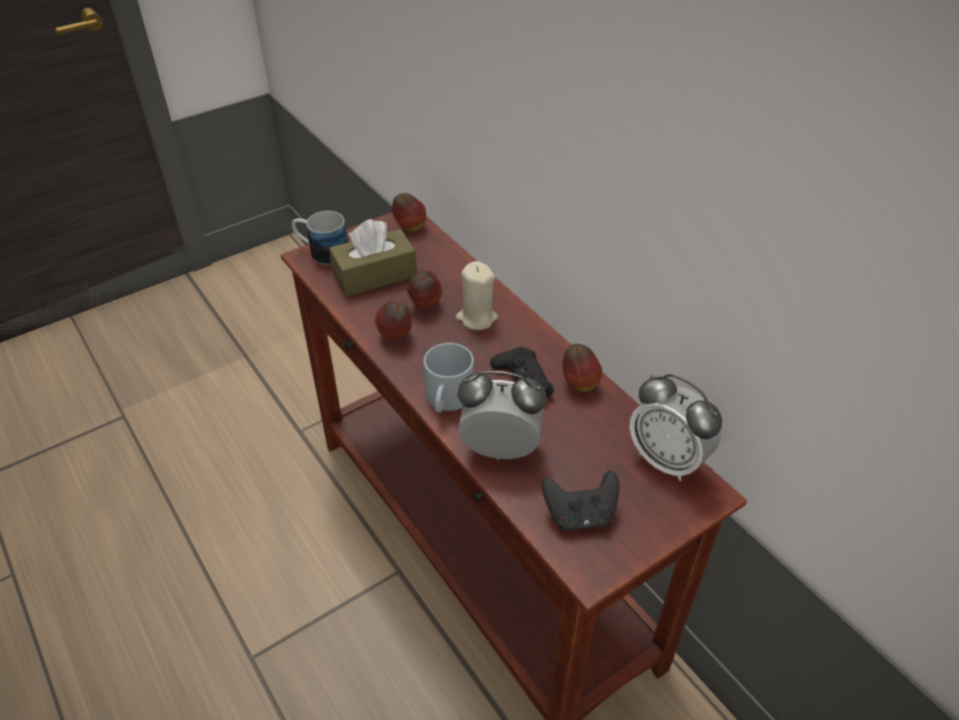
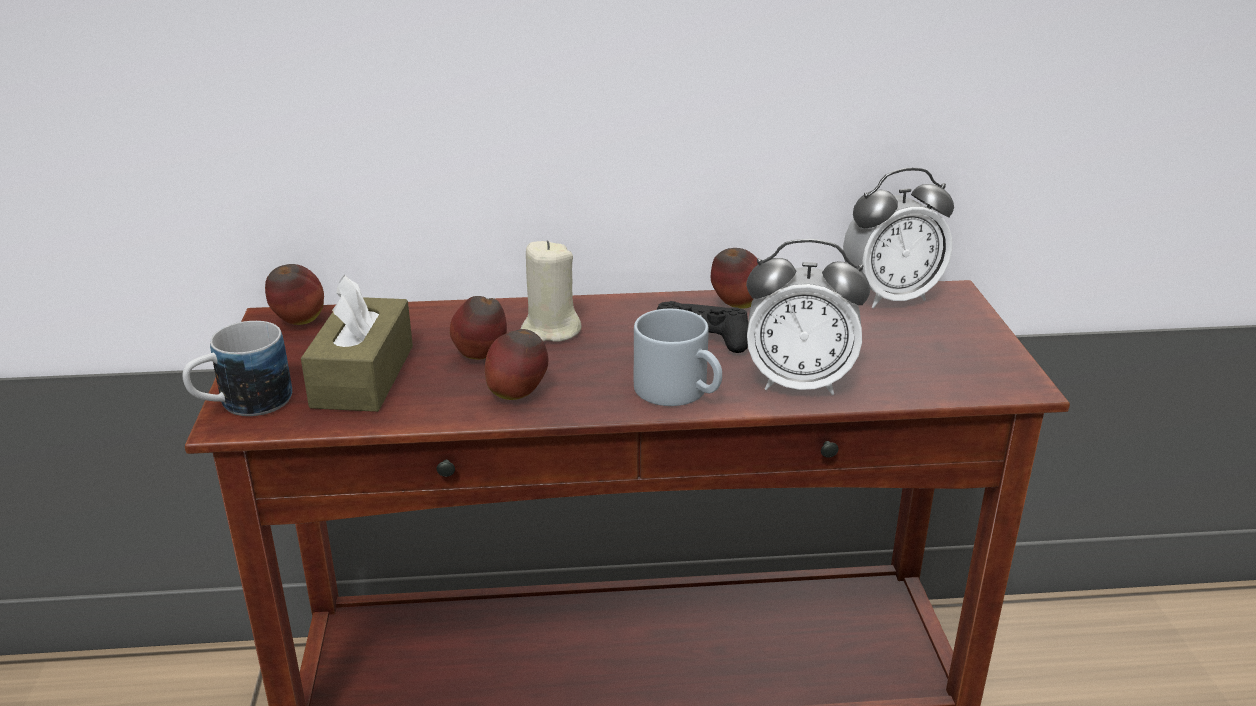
camera: 60 degrees left, 15 degrees down
alarm clock [458,371,547,460] -> alarm clock turned 120 degrees counterclockwise [746,239,870,395]
black game controller [542,470,619,531] -> none

